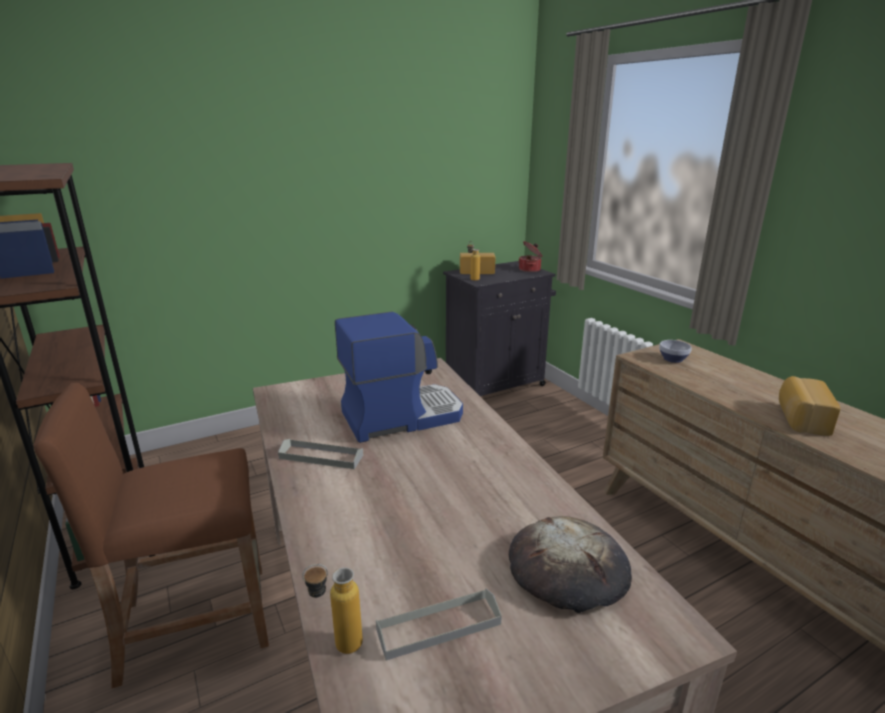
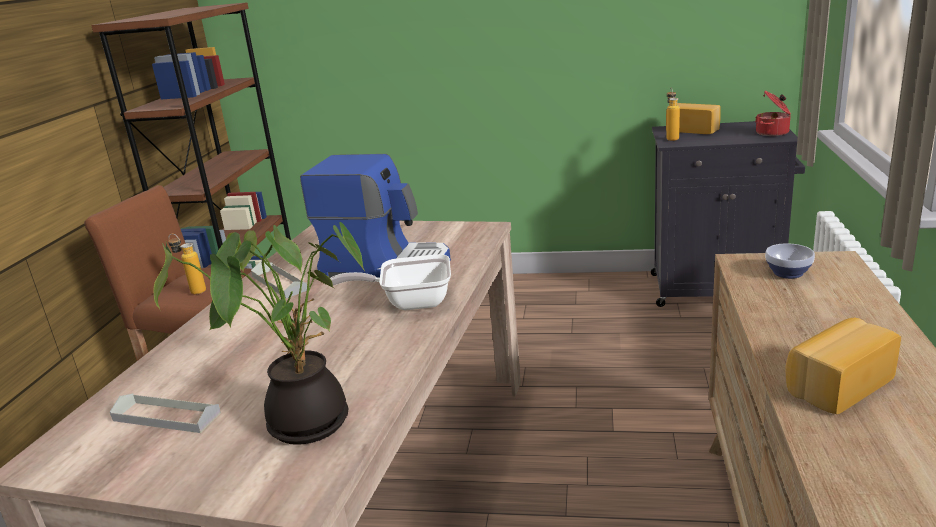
camera: 40 degrees right, 0 degrees up
bottle [302,564,363,654] -> bottle moved to [168,234,206,295]
bread [509,516,632,613] -> potted plant [153,222,365,445]
none -> frying pan [330,254,451,310]

